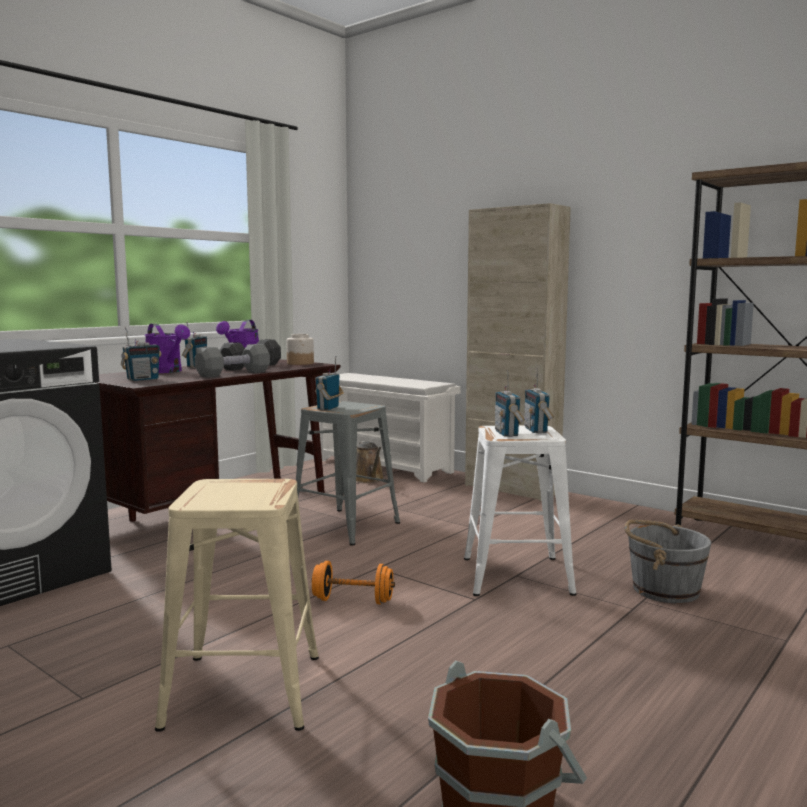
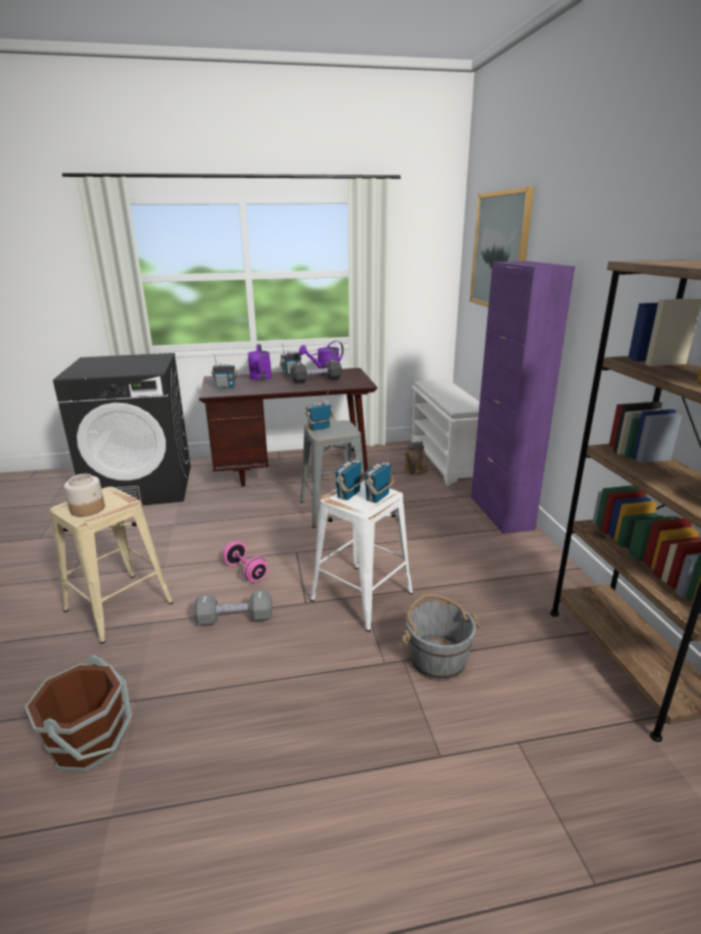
camera: 40 degrees right, 15 degrees up
grey dumbbell [194,344,270,378] -> grey dumbbell moved to [194,590,272,626]
jar [286,334,314,365] -> jar moved to [64,474,105,517]
orange dumbbell [311,561,395,604] -> pink dumbbell [223,541,268,582]
beige cabinet [465,203,571,501] -> purple cabinet [471,261,575,534]
none -> picture [470,187,534,307]

